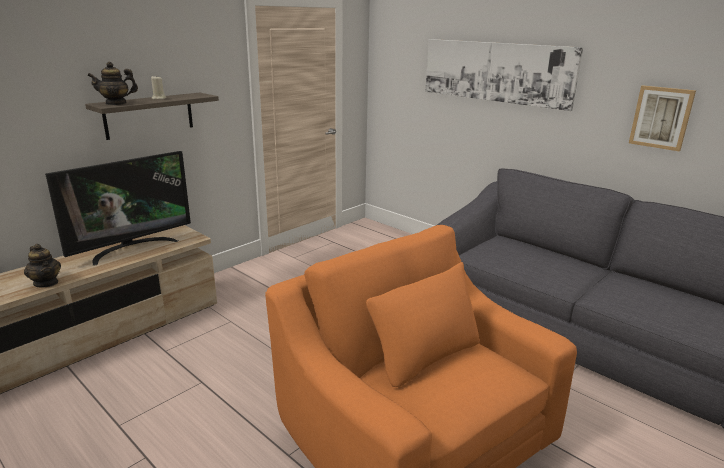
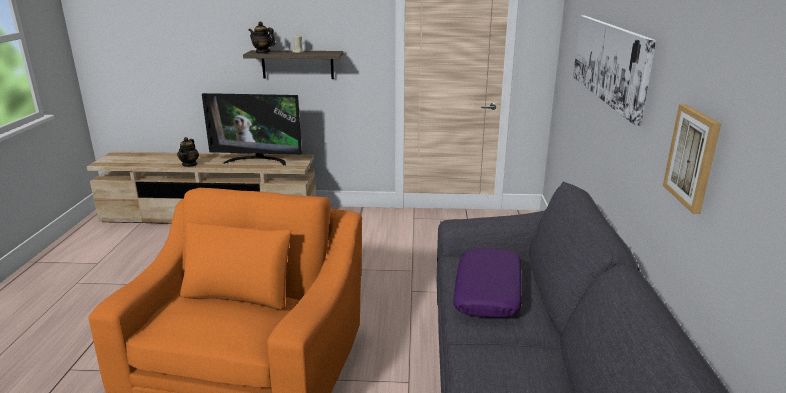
camera: 50 degrees right, 0 degrees up
none -> purple pillow [453,248,521,317]

